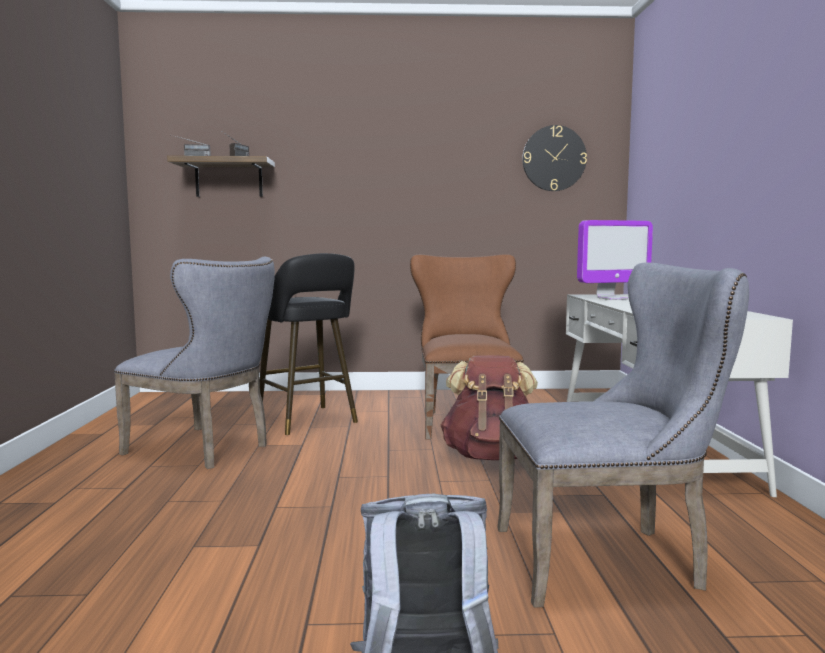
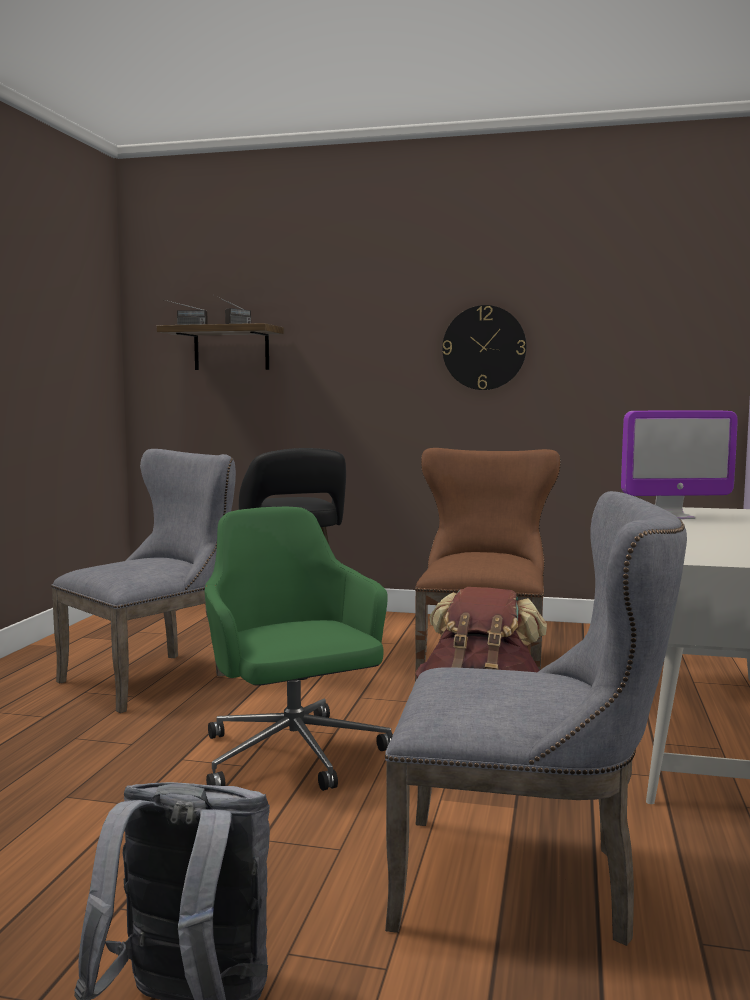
camera: 15 degrees right, 0 degrees up
grey chair [114,257,275,469] -> grey chair turned 90 degrees counterclockwise [51,449,236,713]
wall clock [522,125,587,191] -> wall clock moved to [442,305,527,390]
none -> green office chair [205,507,393,791]

